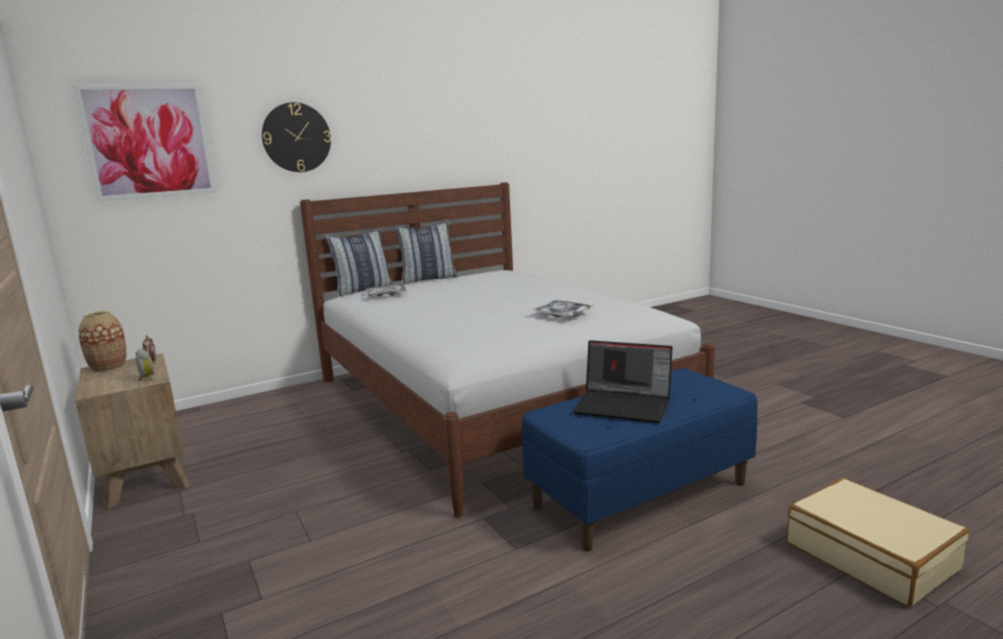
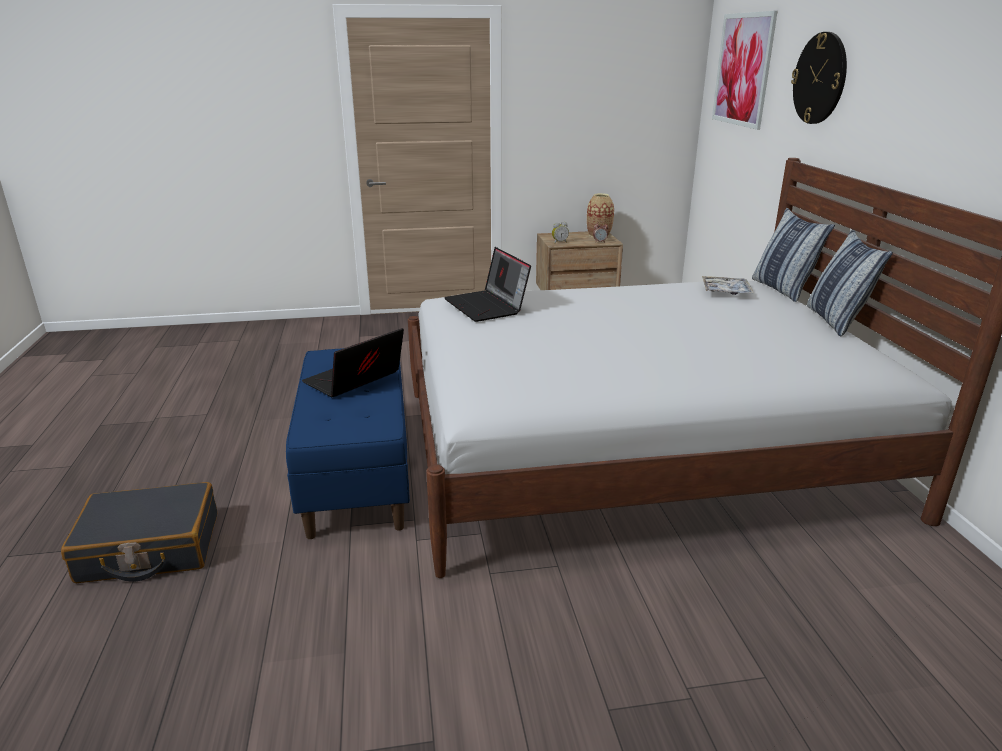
camera: 110 degrees right, 10 degrees up
tray [532,300,593,317] -> none
beige suitcase [787,478,969,607] -> black suitcase [61,482,217,583]
none -> laptop [444,247,531,322]

